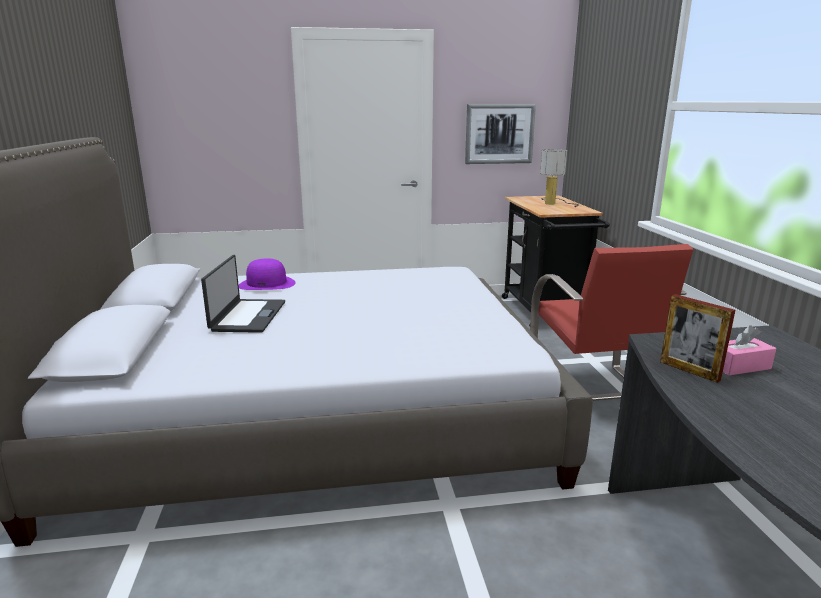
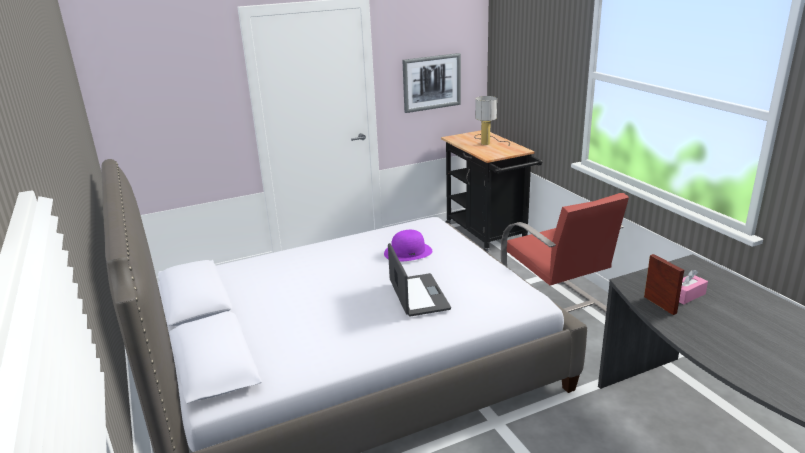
camera: 15 degrees left, 5 degrees up
laptop [201,255,285,333] -> laptop moved to [388,243,451,317]
purple hat [239,259,295,290] -> purple hat moved to [384,230,432,262]
picture frame [660,294,735,383] -> picture frame turned 150 degrees counterclockwise [644,254,684,315]

